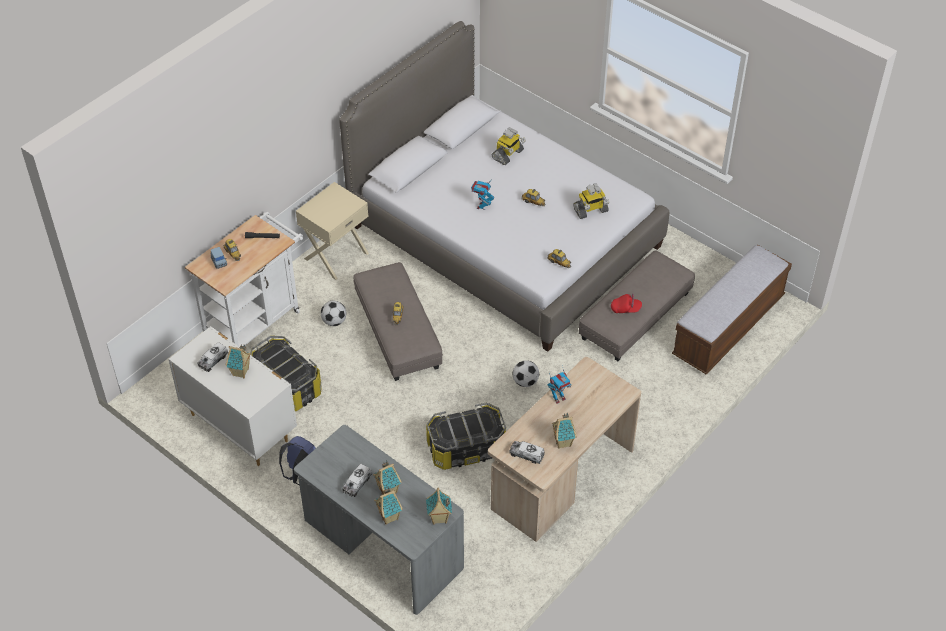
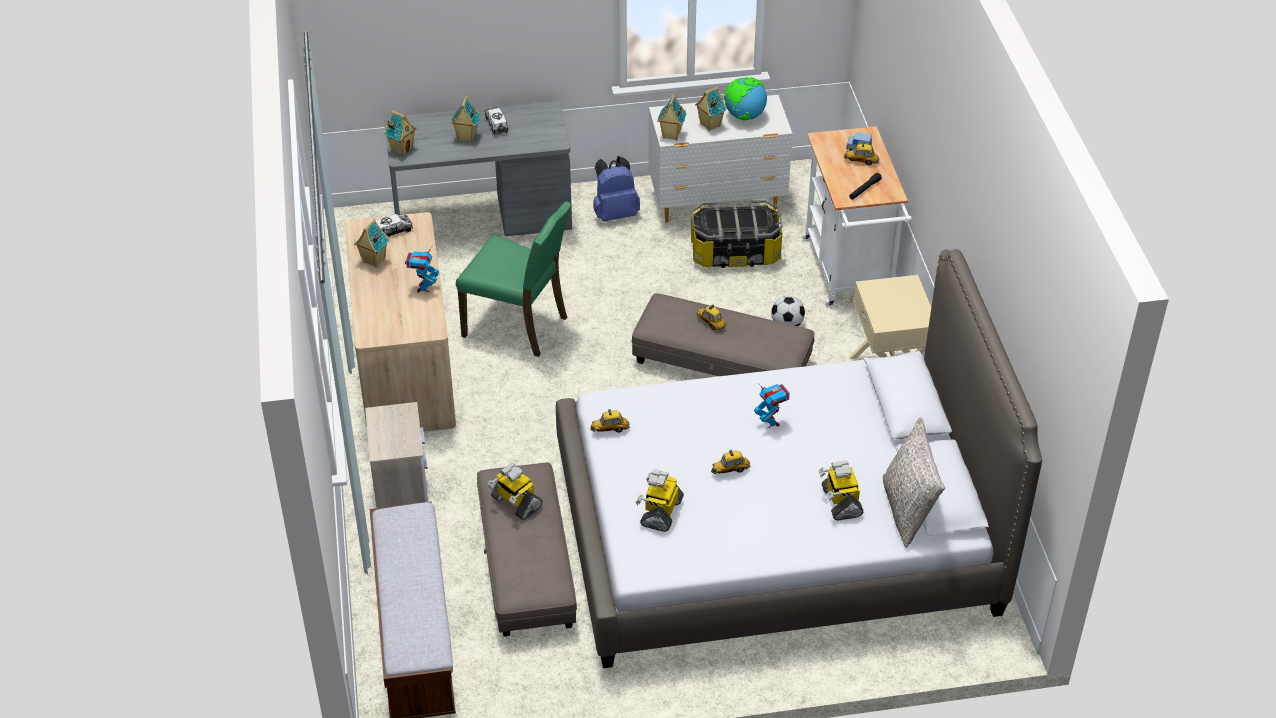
camera: 130 degrees right, 5 degrees down
toy truck [197,342,229,372] -> globe [724,77,767,121]
toy house [374,486,403,525] -> toy house moved to [657,94,687,141]
storage box [426,403,506,470] -> green chair [456,202,572,357]
football [512,360,539,387] -> none
red cap [611,294,642,313] -> toy robot [487,463,543,520]
none -> nightstand [365,402,428,508]
none -> grey pillow [883,417,945,548]

